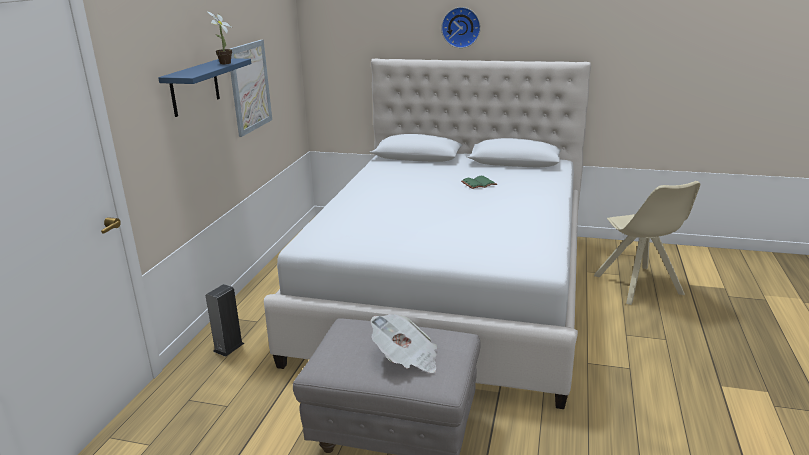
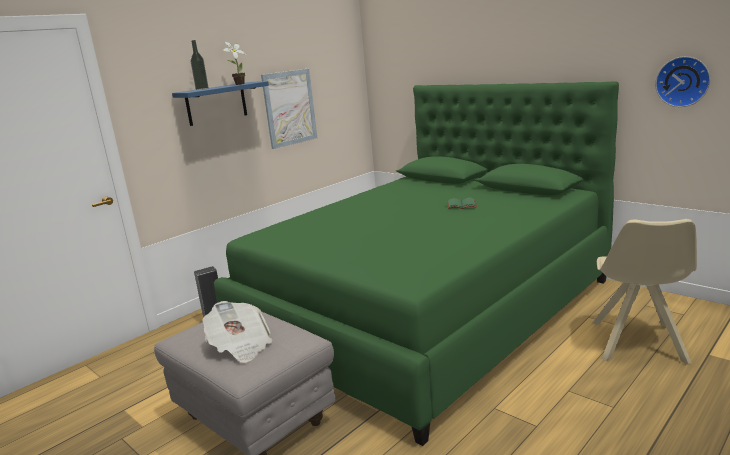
camera: 30 degrees right, 5 degrees down
white bed [264,59,591,409] -> green bed [214,81,619,446]
wall clock [441,7,481,48] -> wall clock moved to [655,56,710,107]
none -> bottle [190,40,209,90]

